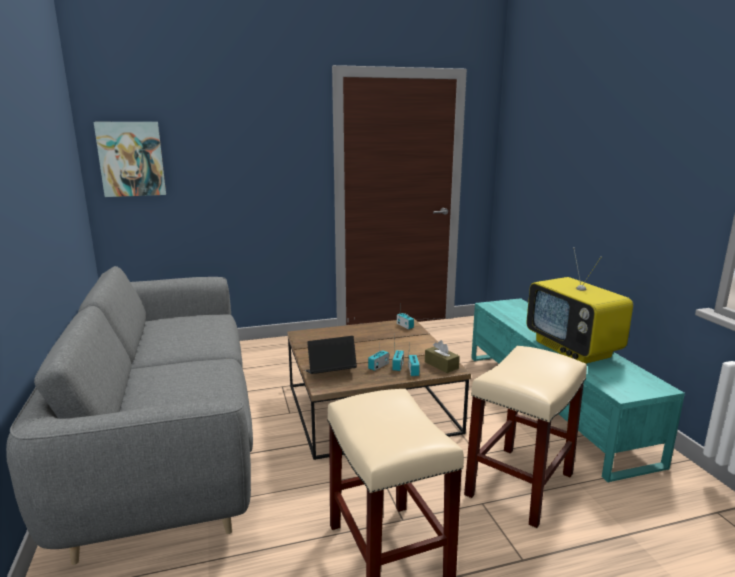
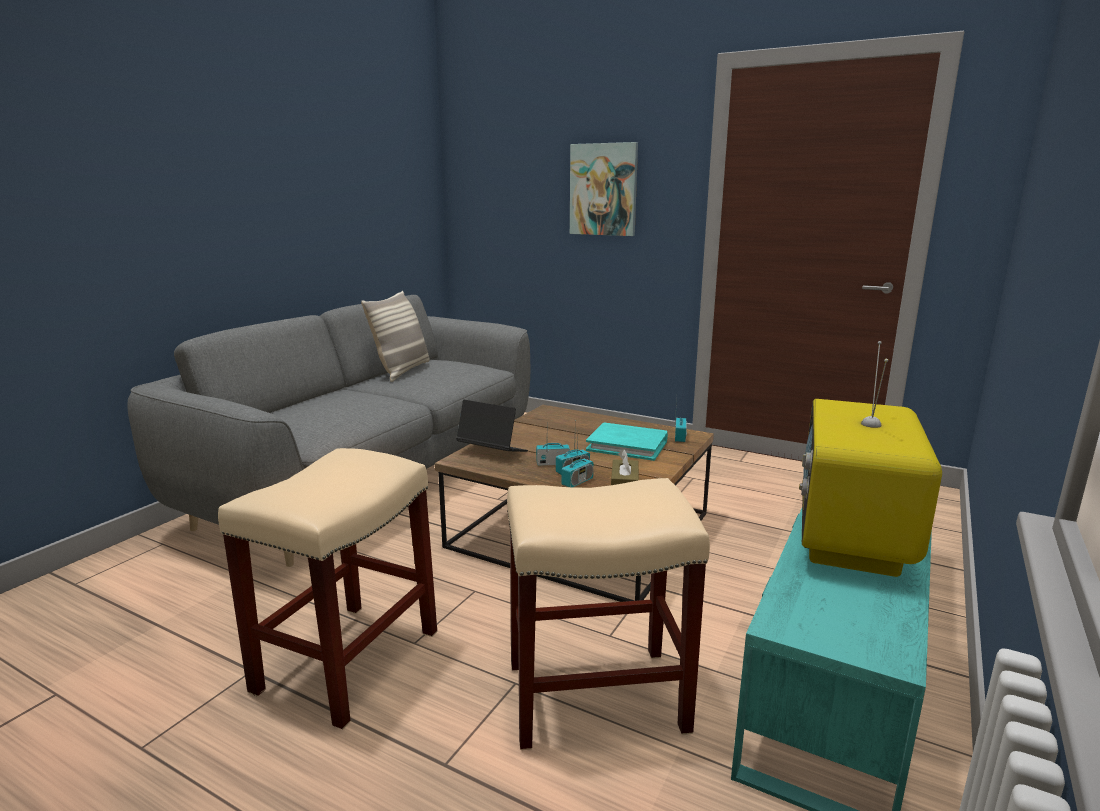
camera: 45 degrees right, 0 degrees up
picture [94,122,166,197] -> picture moved to [570,142,638,236]
none -> pillow [361,291,430,382]
none -> turquoise book [586,422,668,461]

